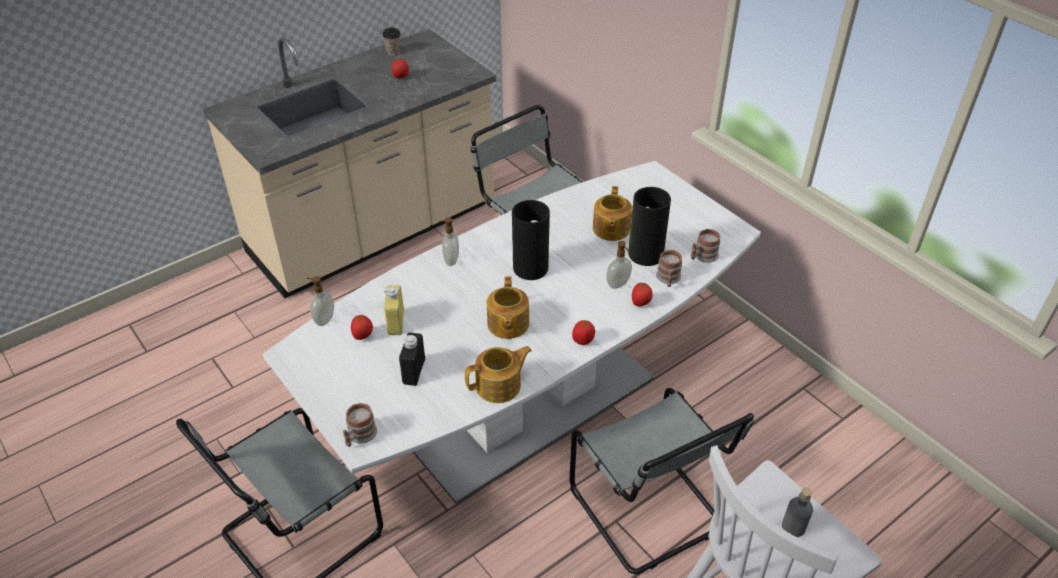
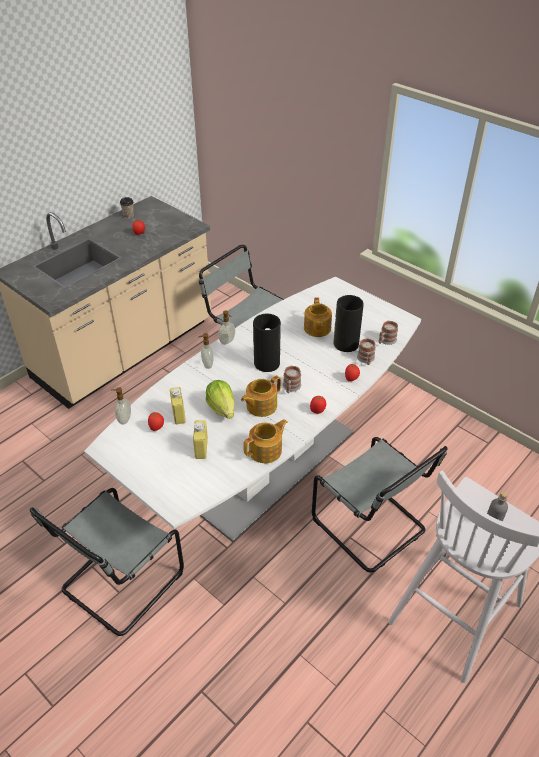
camera: 10 degrees left, 0 degrees up
mug [343,403,377,447] -> mug moved to [283,366,301,393]
black bottle [399,333,425,386] -> yellow bottle [193,420,208,459]
teapot [487,276,529,339] -> teapot turned 60 degrees clockwise [241,375,281,417]
soap dispenser [606,241,632,289] -> soap dispenser moved to [218,310,235,345]
none -> lettuce [206,380,235,419]

